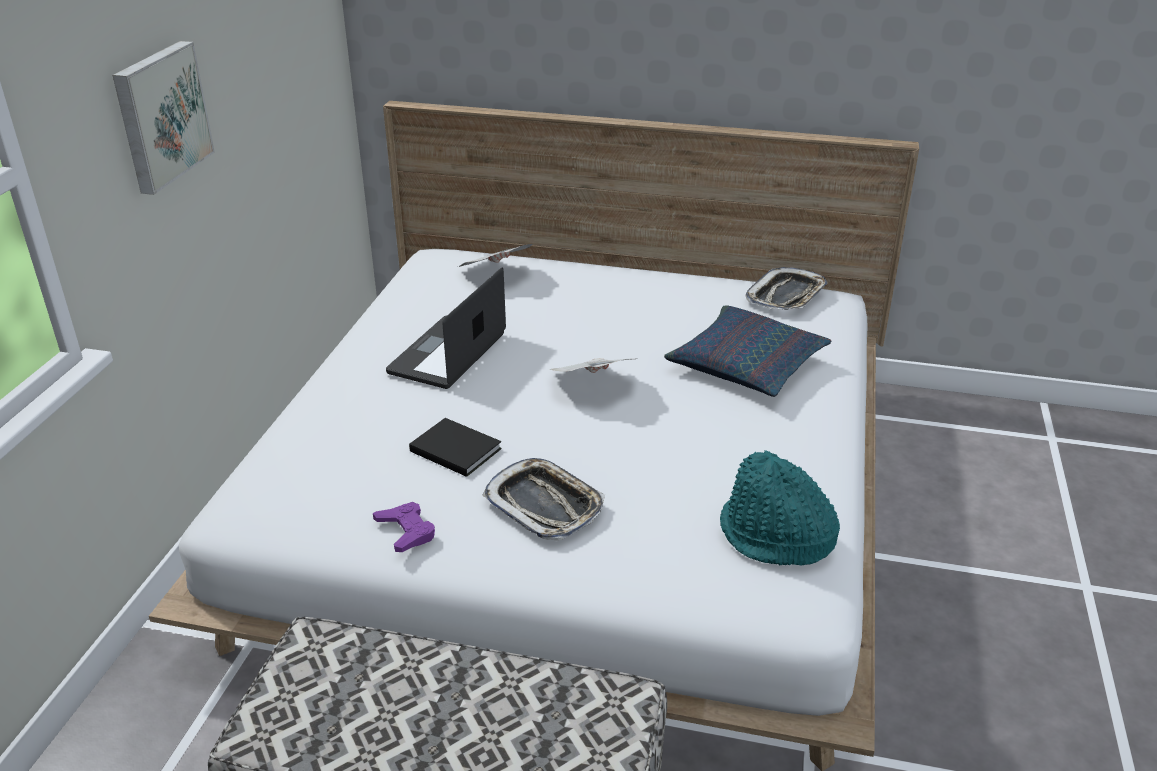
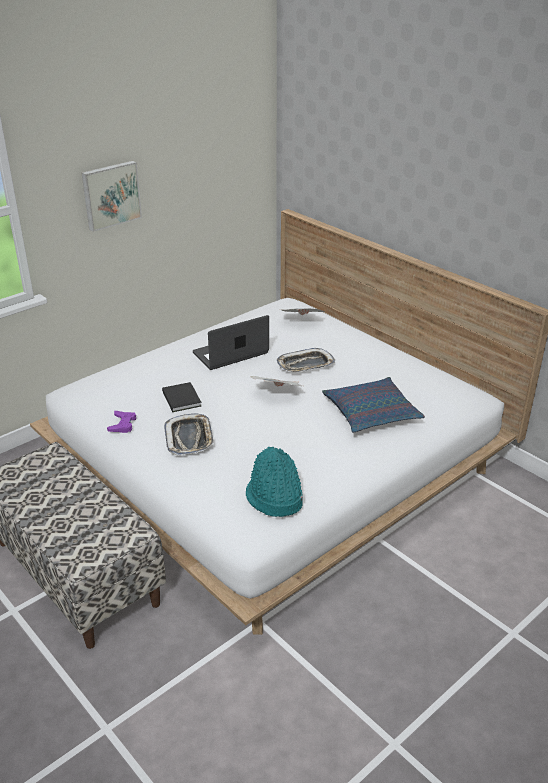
camera: 35 degrees right, 0 degrees up
tray [746,267,828,310] -> tray moved to [277,348,335,373]

